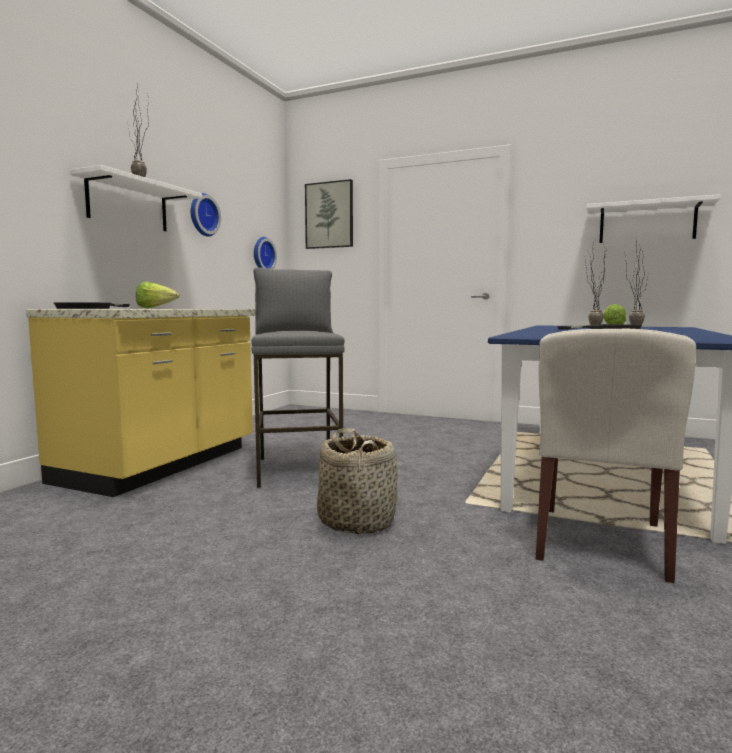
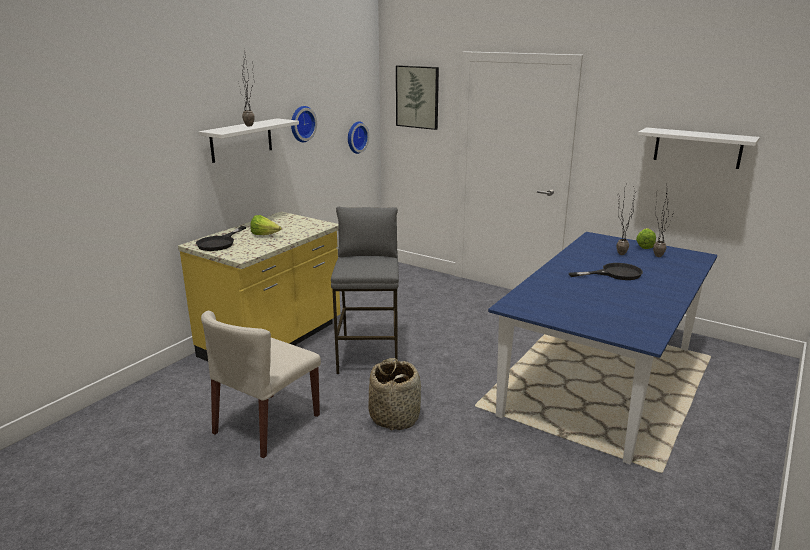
camera: 10 degrees right, 15 degrees up
beige chair [536,329,696,583] -> beige chair moved to [201,311,321,458]

